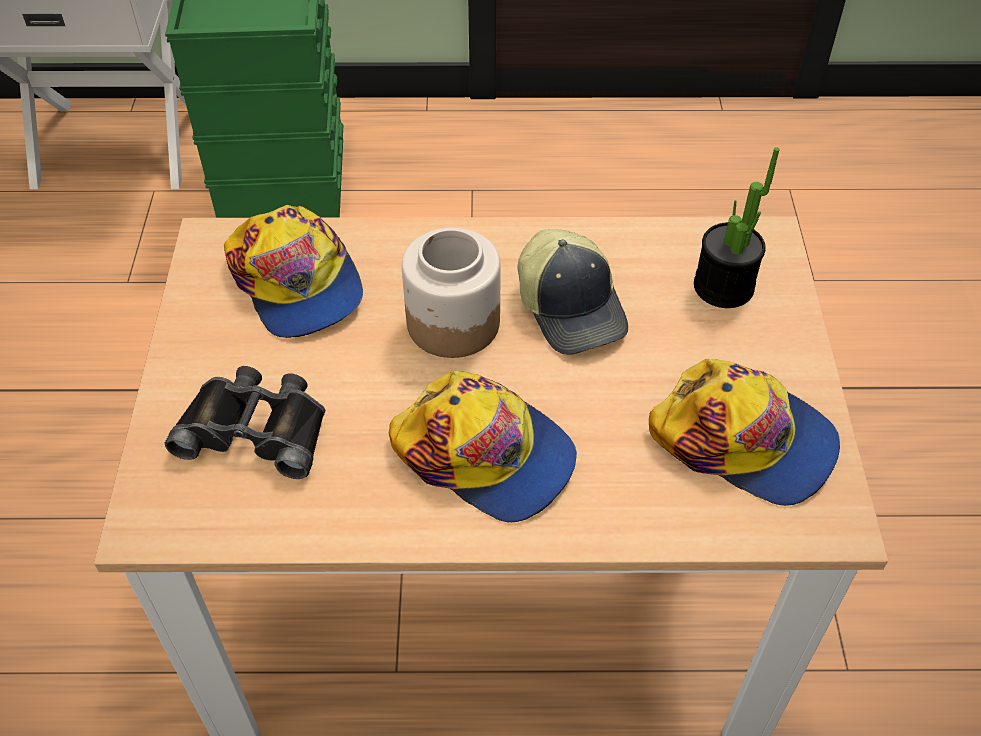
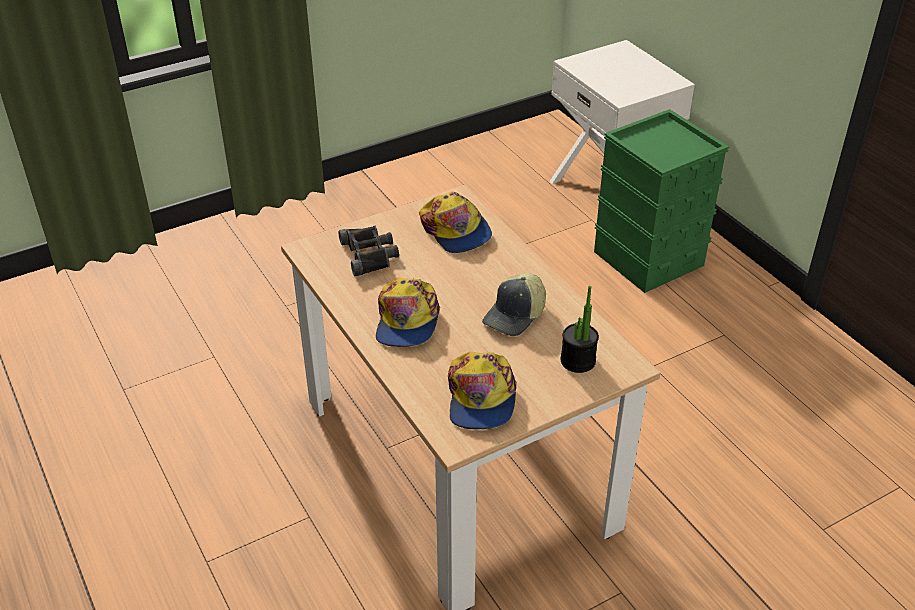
camera: 60 degrees right, 10 degrees down
cap [224,205,363,338] -> cap turned 60 degrees counterclockwise [419,192,492,253]
jar [402,228,501,358] -> none

